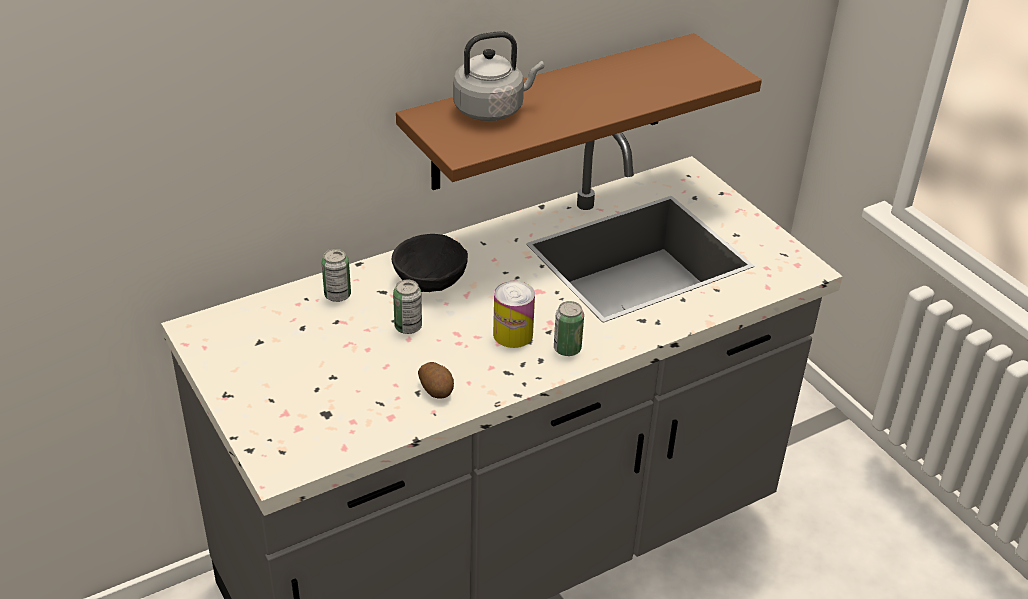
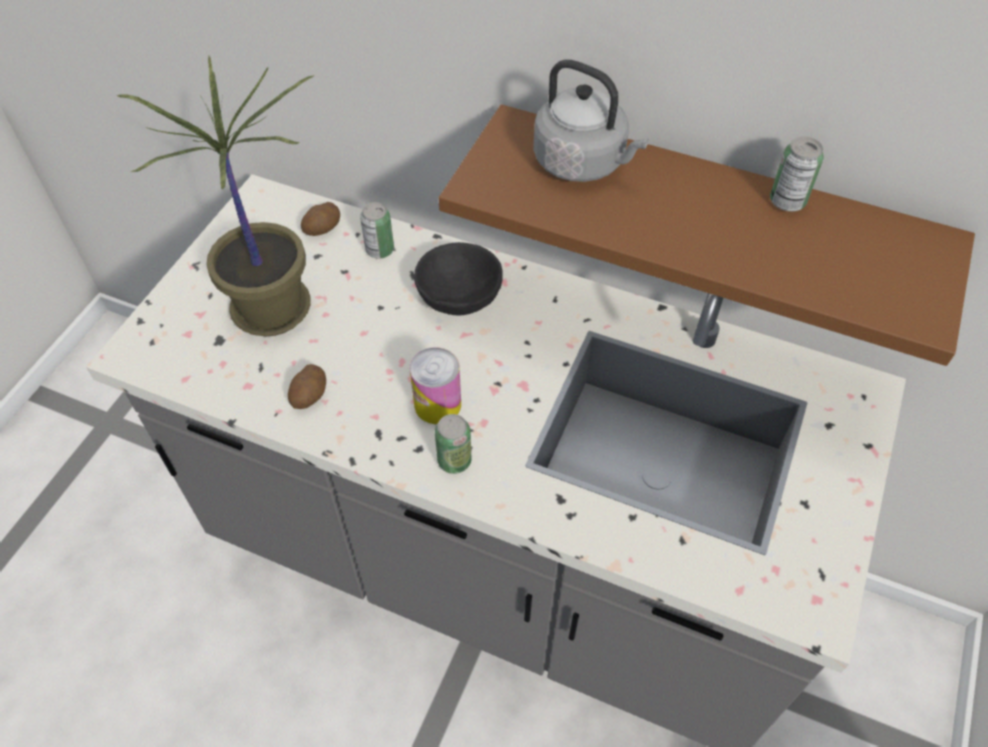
camera: 55 degrees right, 15 degrees up
can [393,280,422,334] -> can moved to [770,137,824,212]
none -> potted plant [117,56,315,336]
none -> potato [301,202,340,236]

